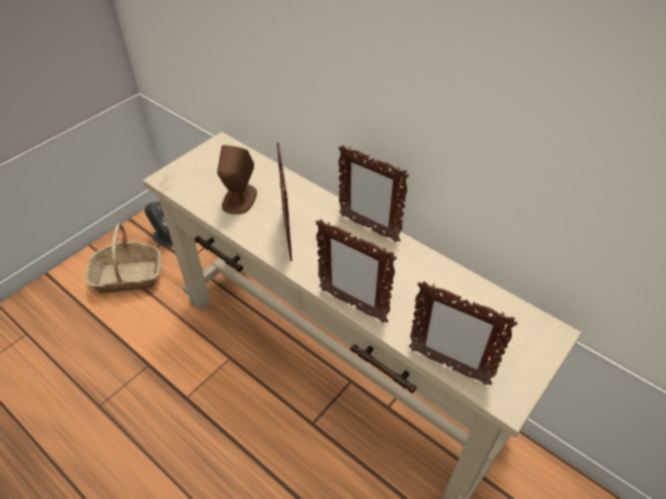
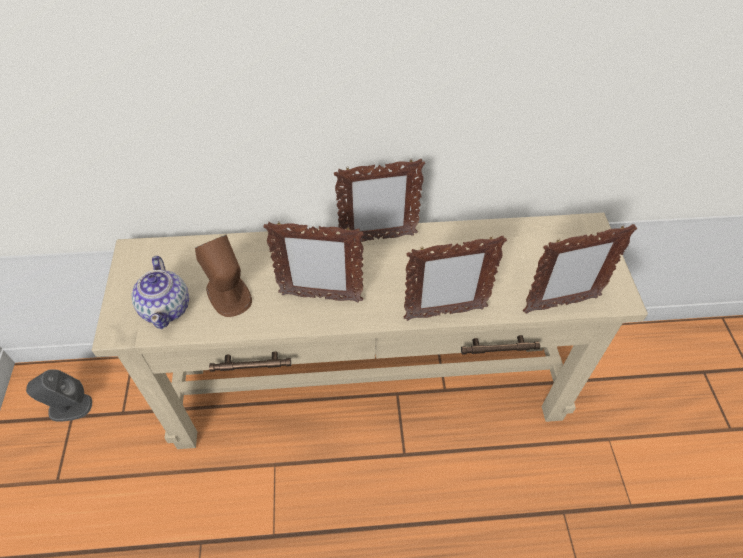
camera: 45 degrees left, 5 degrees up
basket [86,223,162,293] -> none
picture frame [277,143,292,261] -> picture frame turned 150 degrees clockwise [264,221,364,303]
none -> teapot [131,256,189,329]

